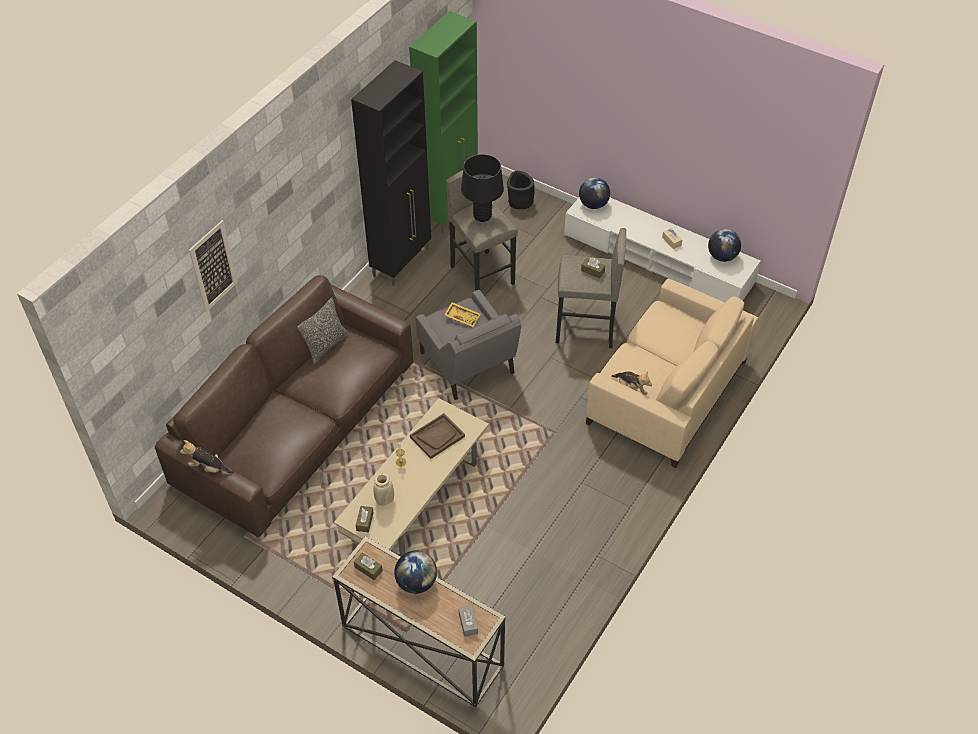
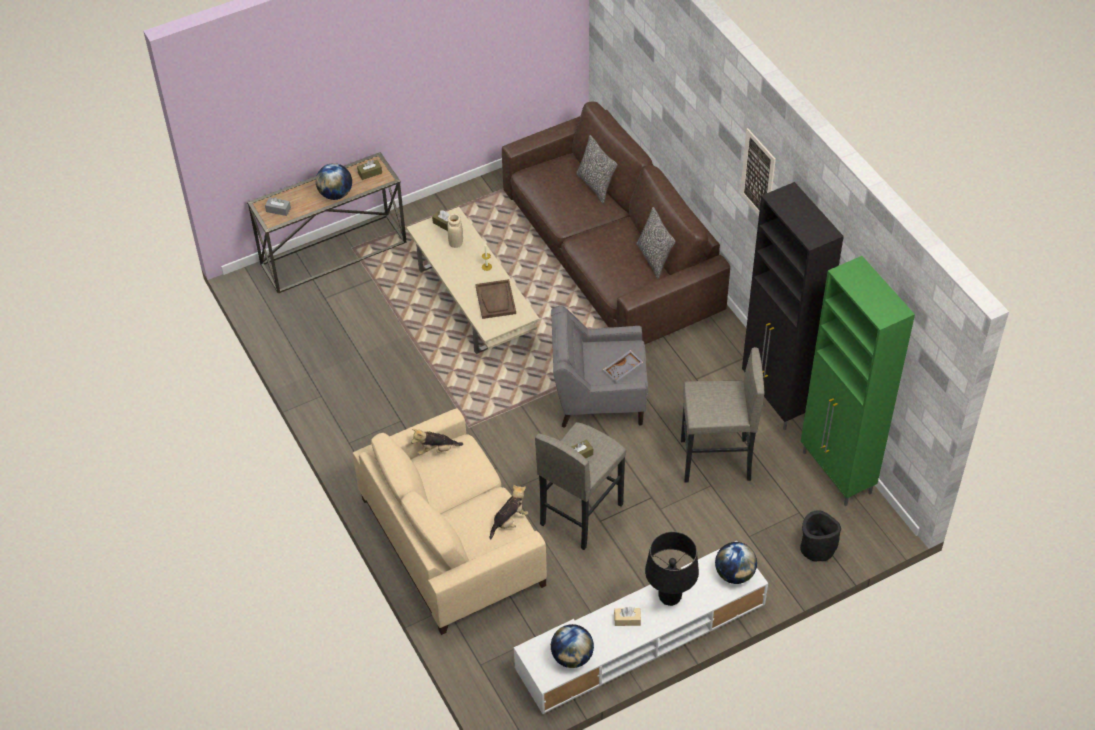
camera: 120 degrees right, 0 degrees up
plush toy [180,440,234,474] -> plush toy moved to [490,485,528,539]
picture [189,220,238,312] -> picture moved to [740,128,776,215]
yellow tray [444,302,481,327] -> grey tray [603,350,643,382]
black table lamp [461,154,504,222] -> black table lamp moved to [645,531,699,606]
none -> pillow [576,135,618,204]

